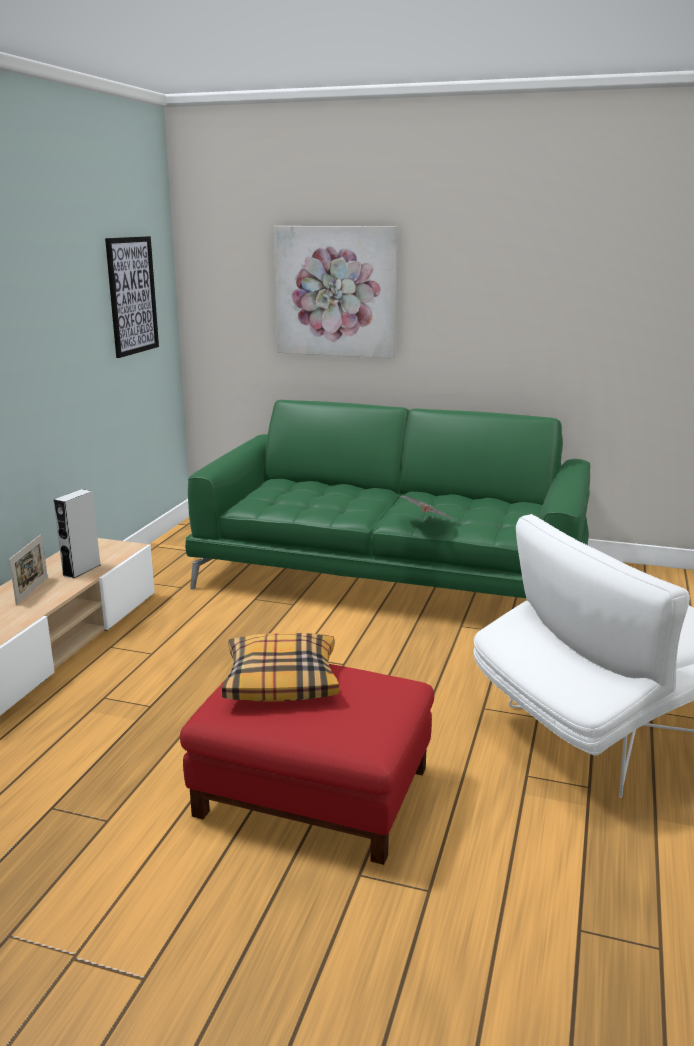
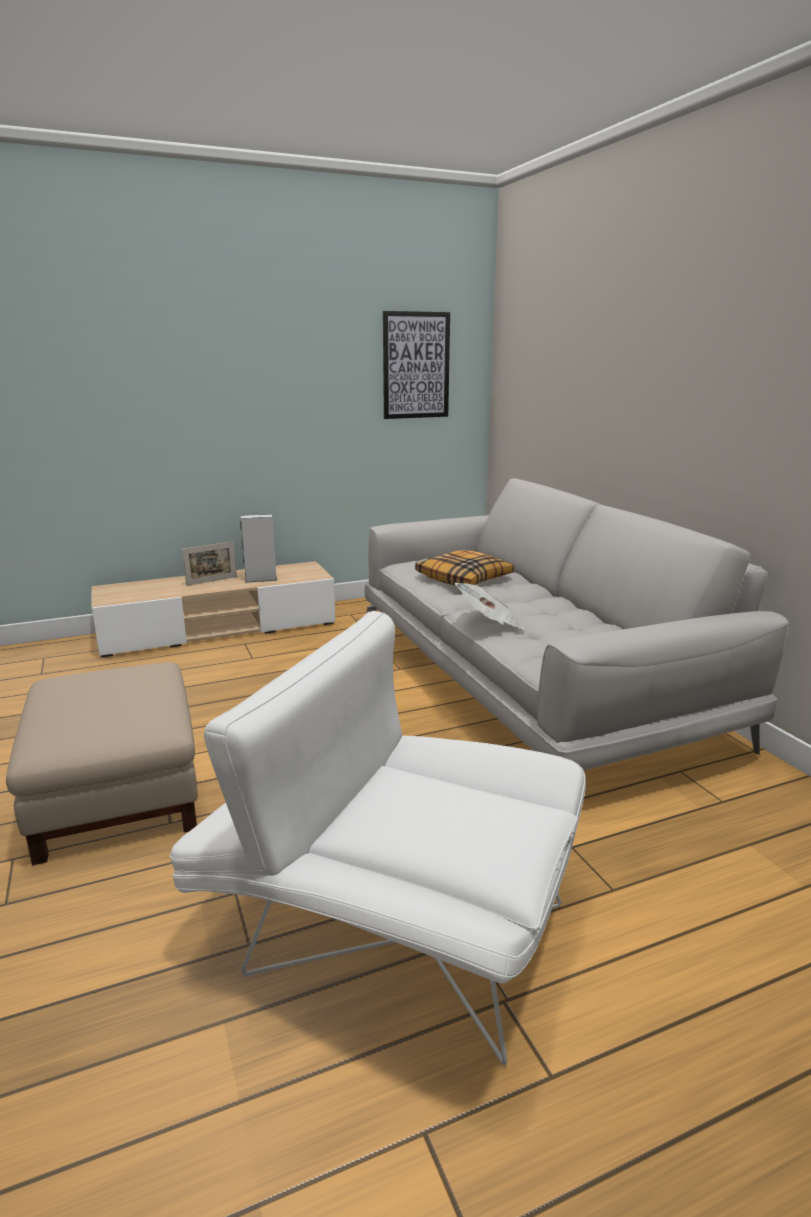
camera: 50 degrees right, 0 degrees up
red ottoman [180,664,434,865] -> beige ottoman [6,662,198,865]
green sofa [185,400,590,598] -> grey sofa [365,478,788,771]
pillow [222,633,339,701] -> pillow moved to [415,550,514,586]
picture [274,226,397,359] -> none

